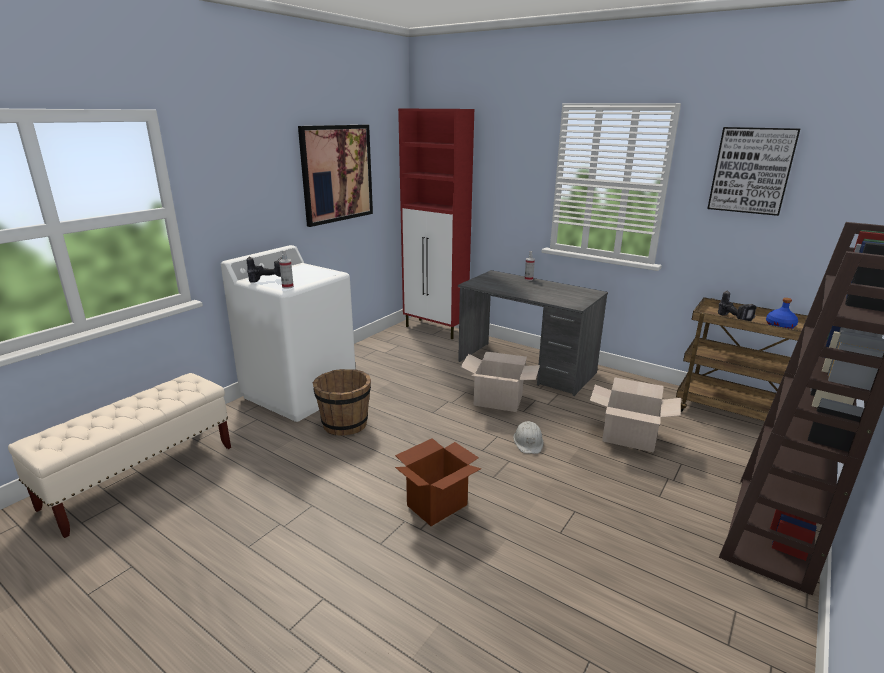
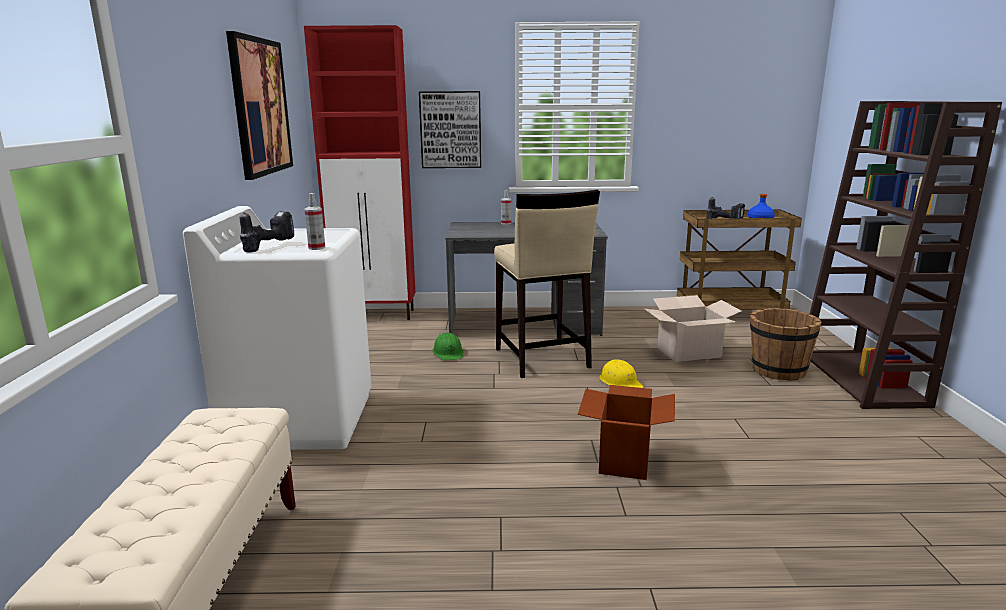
camera: 35 degrees left, 5 degrees down
brown bucket [313,369,371,436] -> brown bucket moved to [750,308,822,381]
cardboard box [461,352,540,412] -> beige stool [494,190,600,378]
white hard hat [513,421,544,454] -> yellow hard hat [599,360,643,388]
picture [707,127,800,216] -> picture moved to [419,91,481,168]
none -> green hard hat [433,333,463,360]

